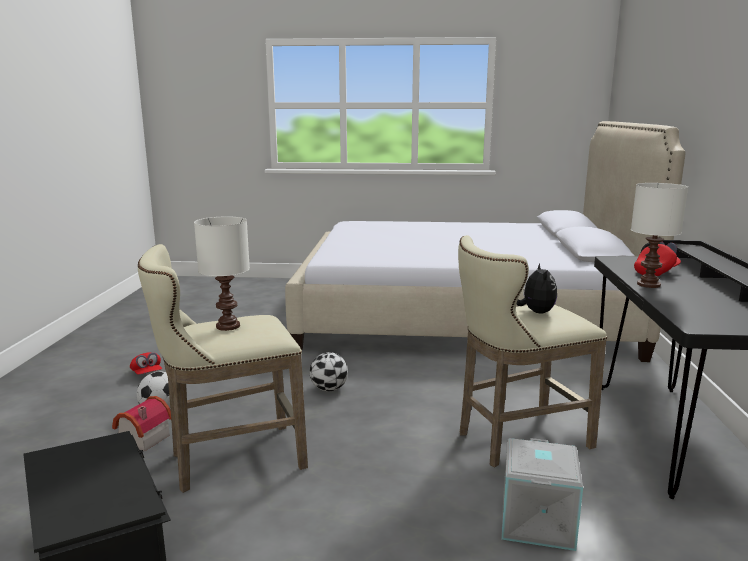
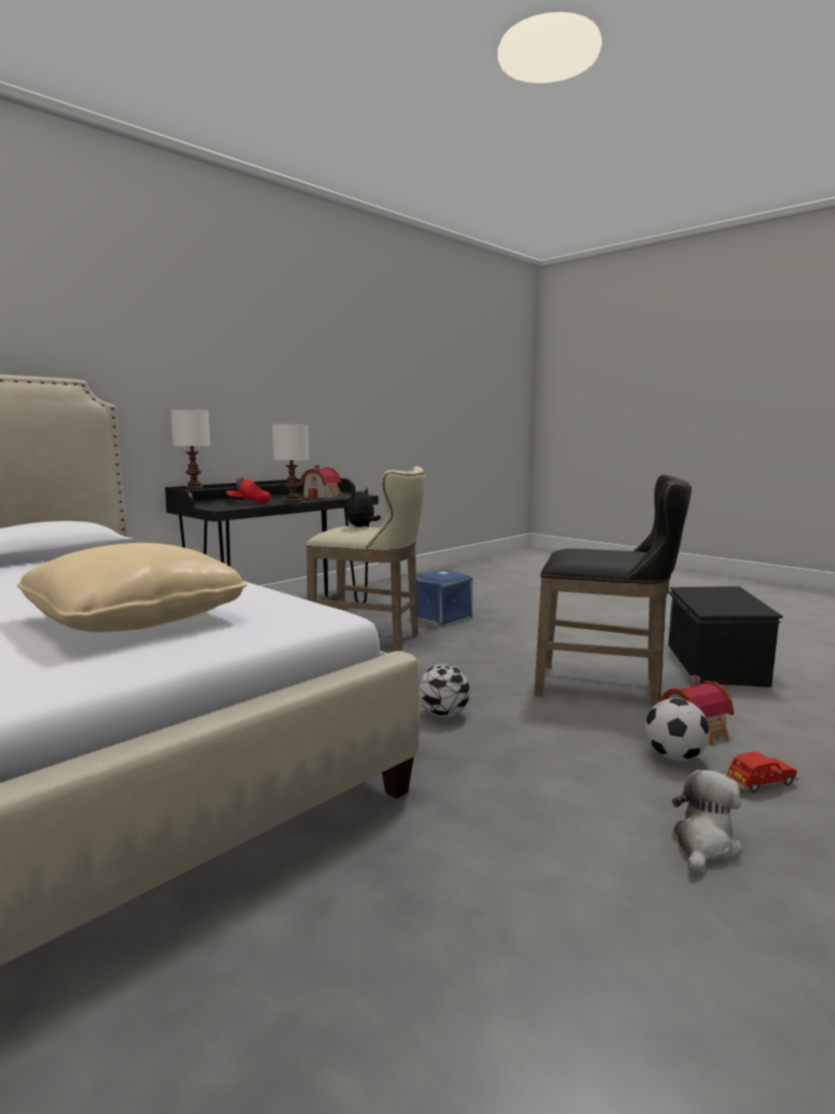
camera: 140 degrees left, 5 degrees down
red cap [130,352,162,375] -> plush toy [672,770,742,874]
beige stool [138,244,308,493] -> black stool [534,475,692,706]
white table lamp [194,216,250,331] -> white table lamp moved to [170,409,210,489]
grey storage box [501,438,583,551] -> blue storage box [416,570,473,626]
none -> beige pillow [17,543,247,632]
none -> toy house [300,465,342,499]
none -> red toy car [724,751,798,793]

